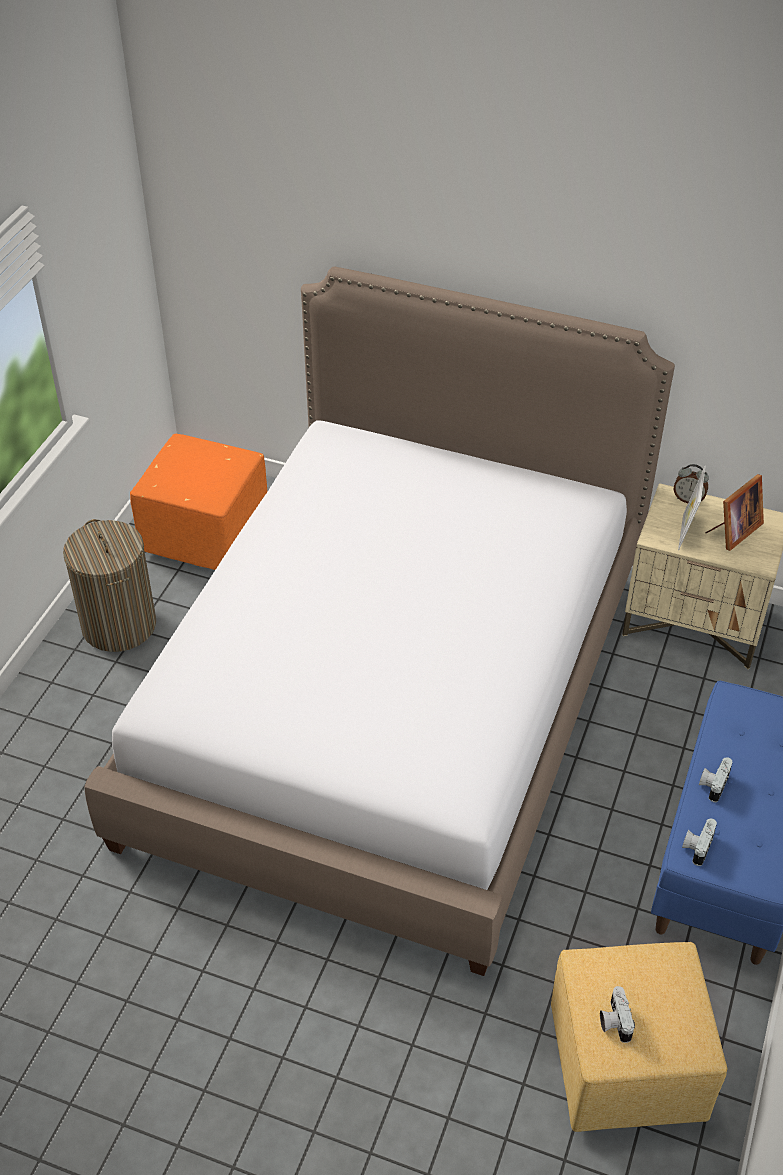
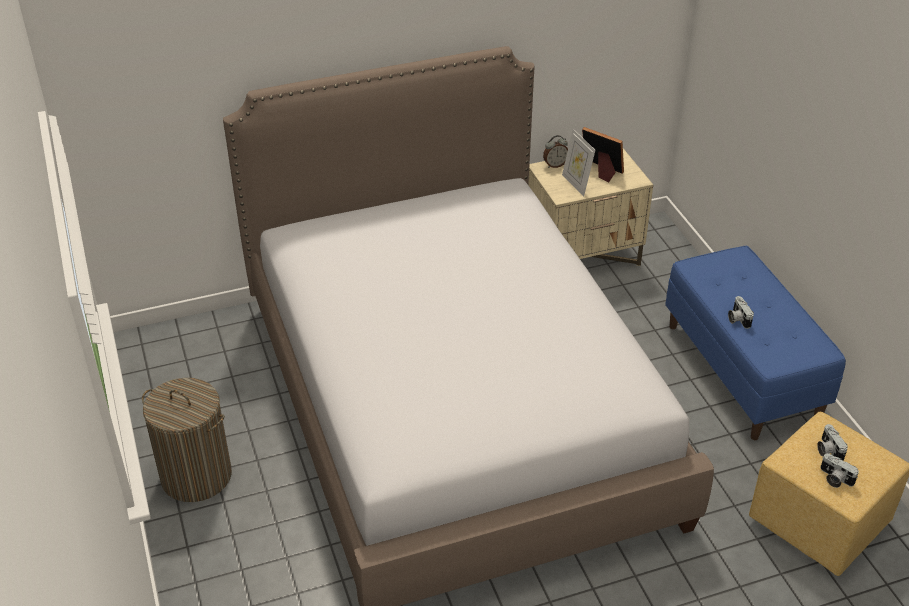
camera: 40 degrees left, 5 degrees down
orange ottoman [130,433,267,570] -> none
camera [682,819,717,866] -> camera moved to [817,424,848,461]
picture frame [705,474,764,551] -> picture frame turned 60 degrees counterclockwise [582,127,624,183]

